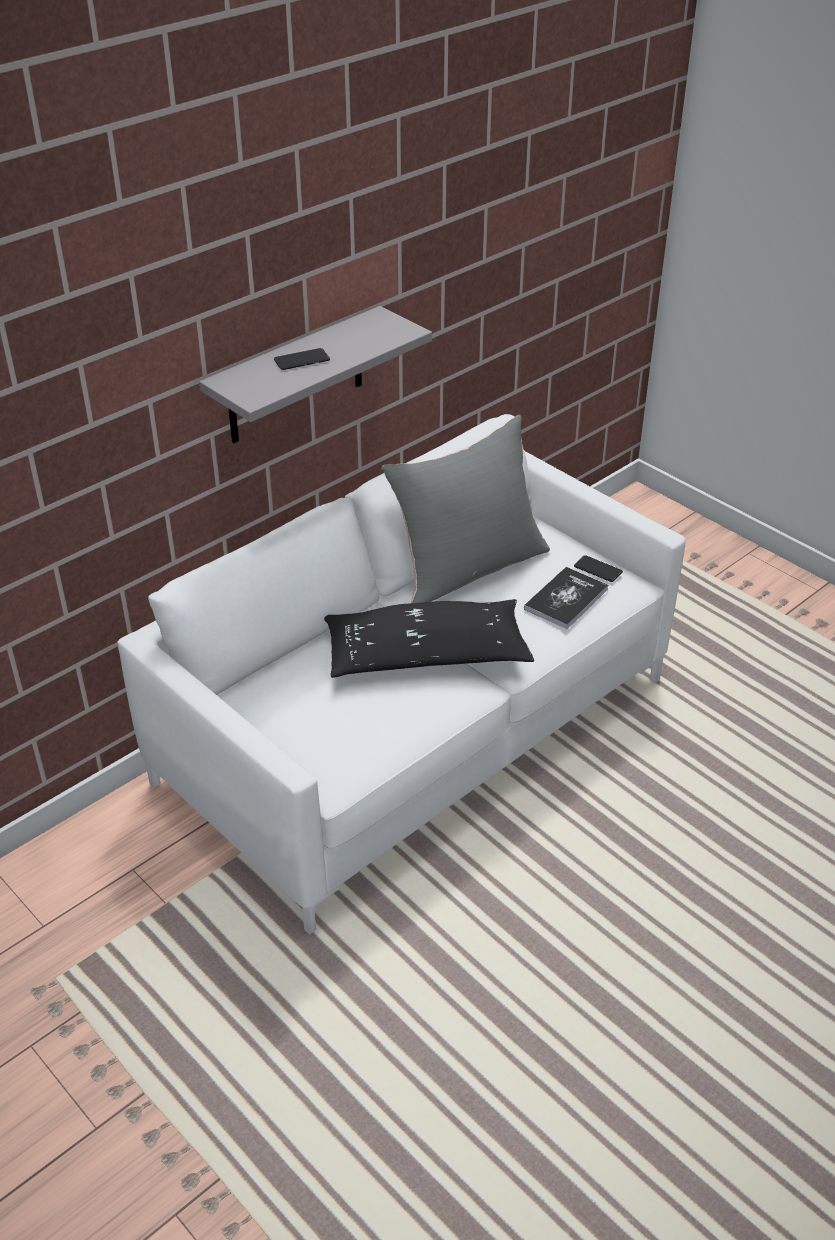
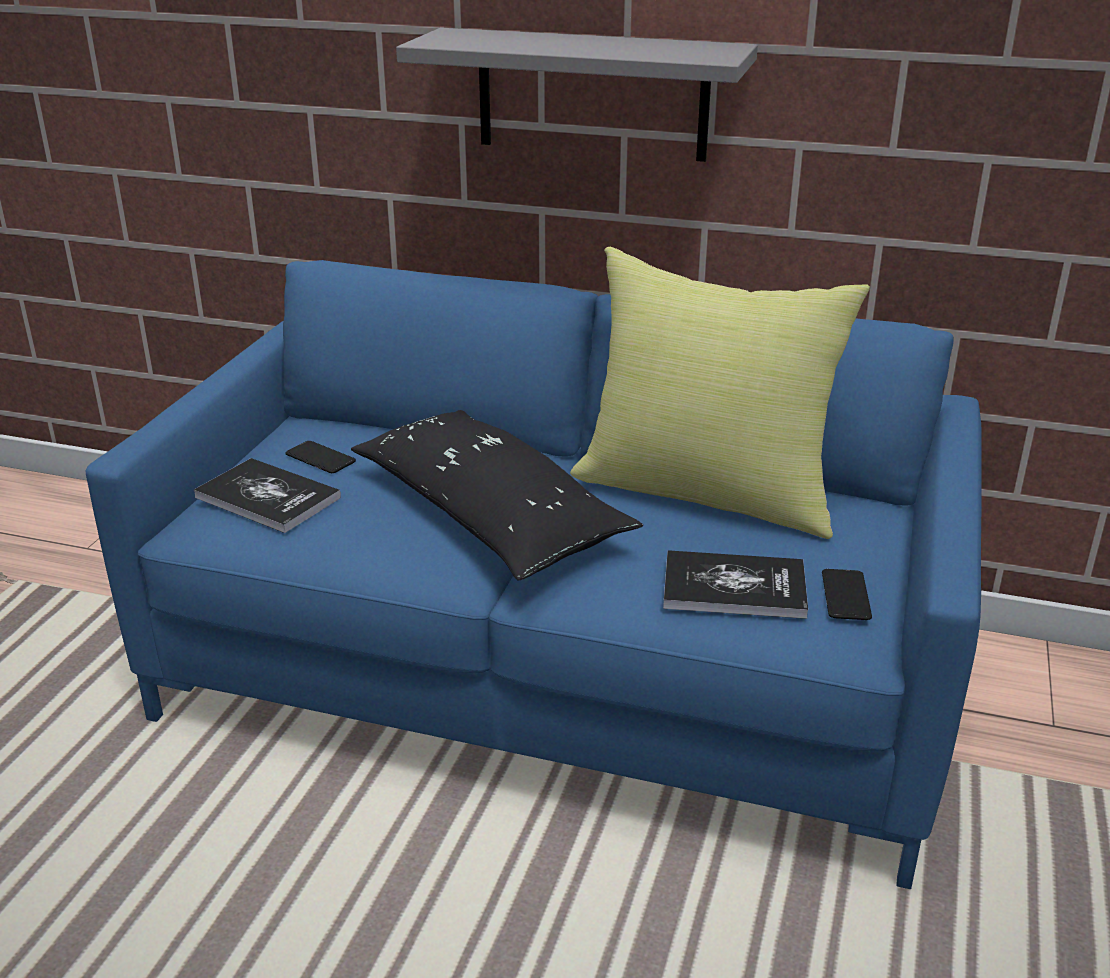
camera: 60 degrees right, 10 degrees down
white sofa [117,414,685,935] -> blue sofa [85,260,982,889]
phone [274,348,330,370] -> phone moved to [286,441,356,473]
grey pillow [381,415,550,603] -> yellow pillow [570,247,870,539]
none -> book [194,458,341,533]

